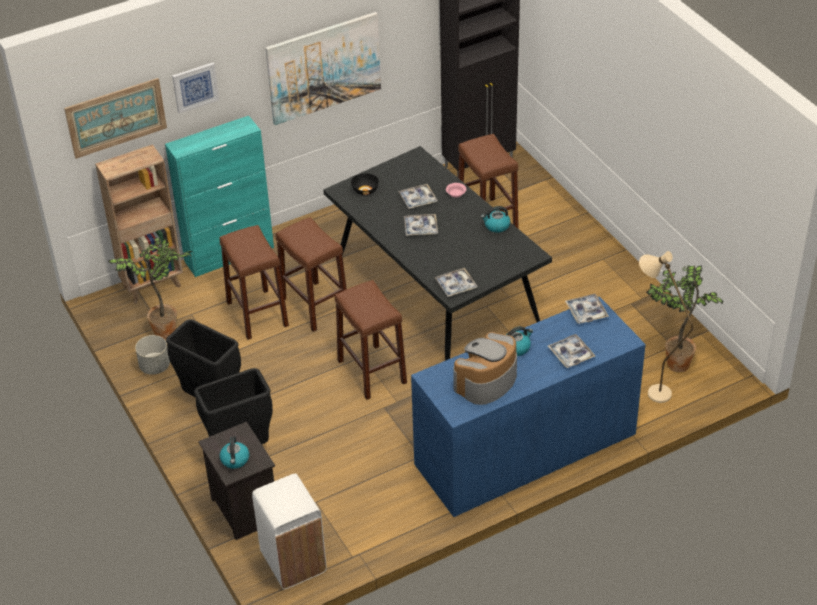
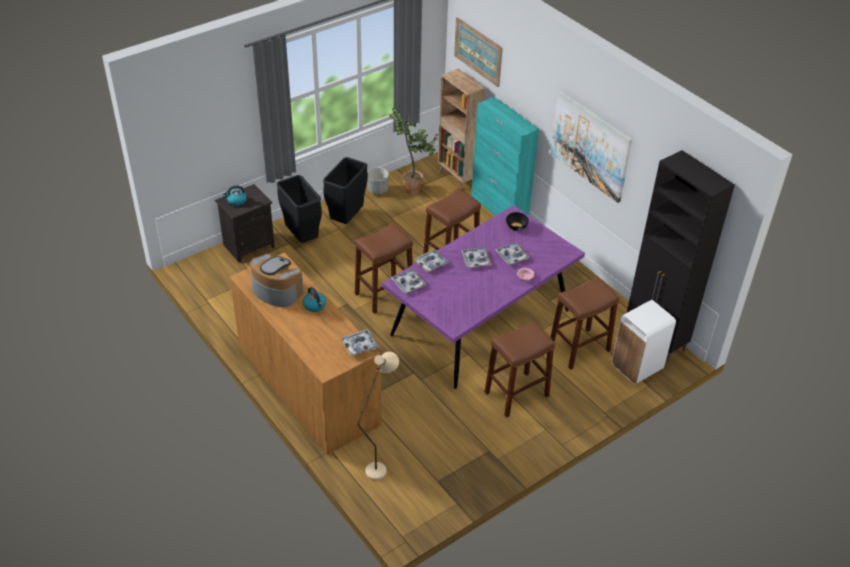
camera: 80 degrees right, 0 degrees up
picture [172,63,219,114] -> none
brown stool [219,225,289,340] -> brown stool moved to [485,321,555,417]
white trash can [252,474,327,589] -> white trash can moved to [612,300,676,384]
black dining table [323,146,552,361] -> purple dining table [382,205,585,389]
blue dresser [411,297,646,517] -> brown dresser [230,252,382,455]
kettle [481,206,510,233] -> none
tray [548,334,595,368] -> tray moved to [414,249,449,273]
potted plant [646,265,723,373] -> none

